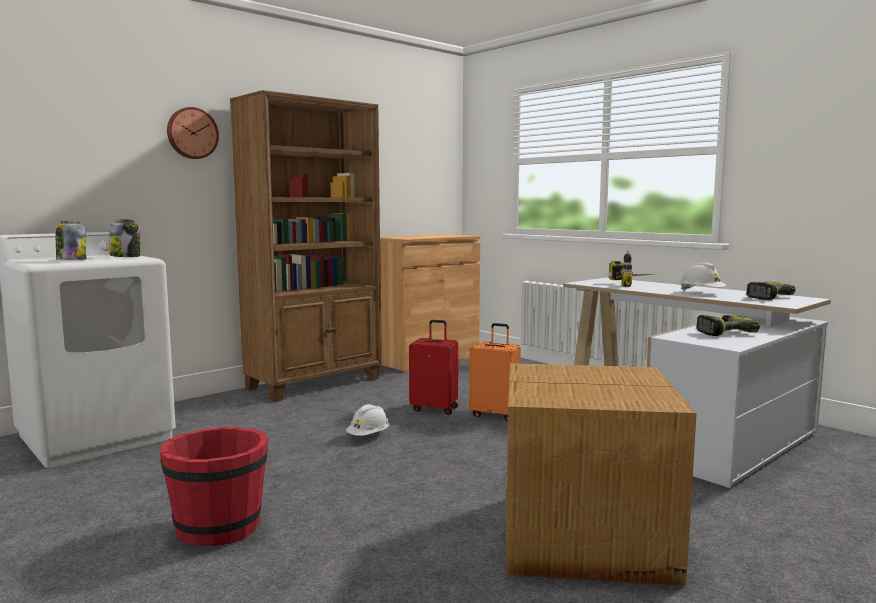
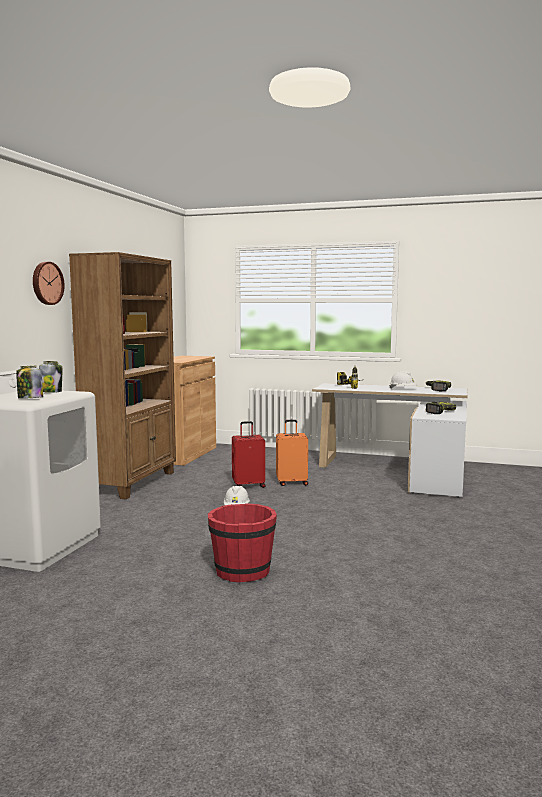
camera: 30 degrees left, 0 degrees up
cardboard box [506,363,697,586] -> none

